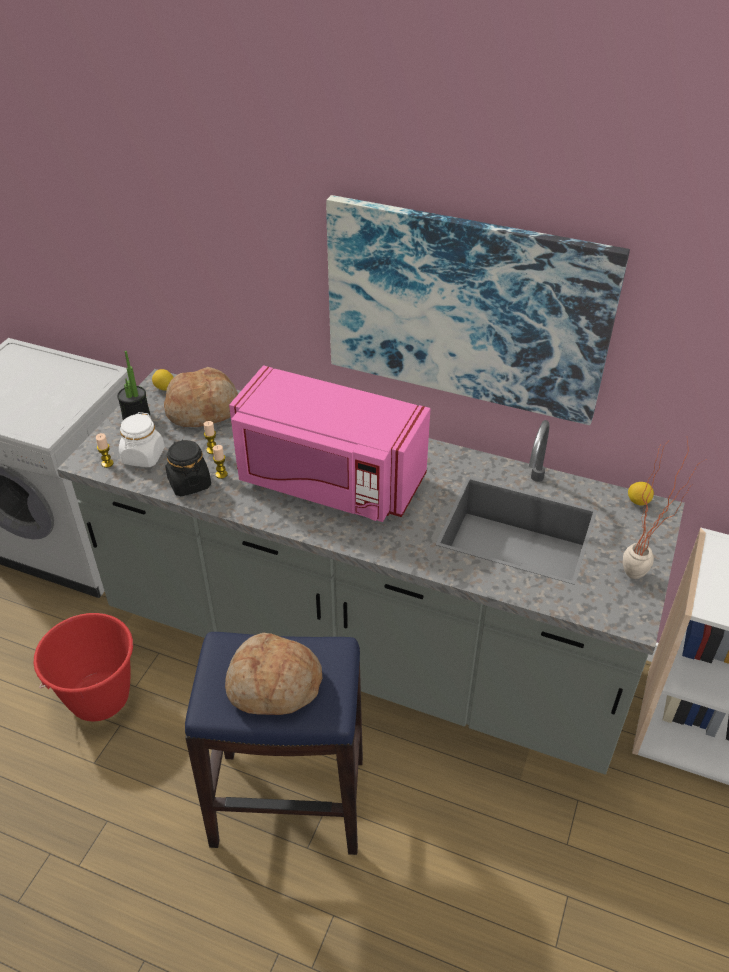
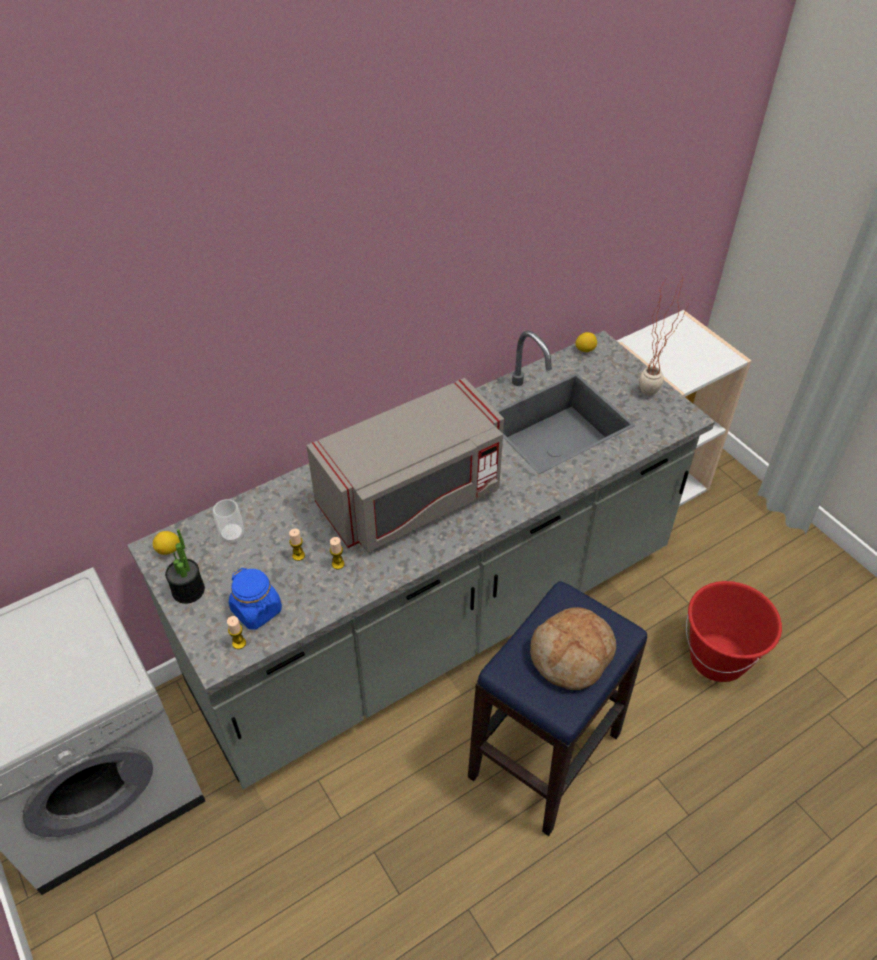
camera: 55 degrees left, 5 degrees up
red bucket [34,613,133,721] -> red bucket moved to [686,581,782,682]
white jar [119,412,165,467] -> blue jar [229,568,282,630]
bread [164,367,238,427] -> cup [213,499,244,544]
black jar [165,439,211,496] -> none
pink microwave [229,366,430,522] -> grey microwave [306,378,504,553]
picture [326,195,630,425] -> none

